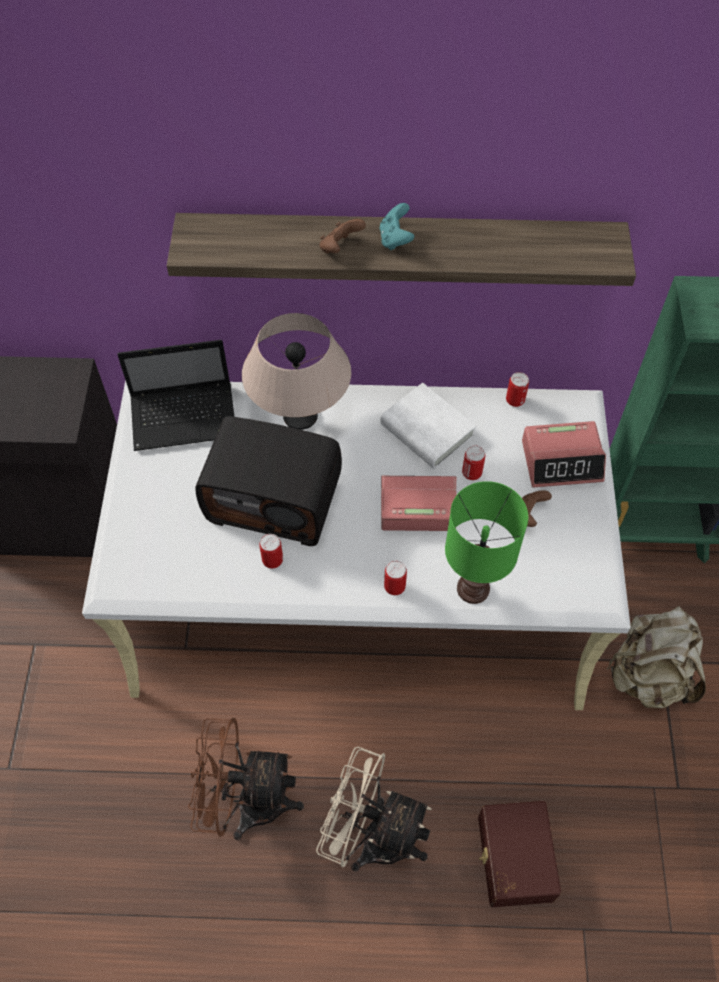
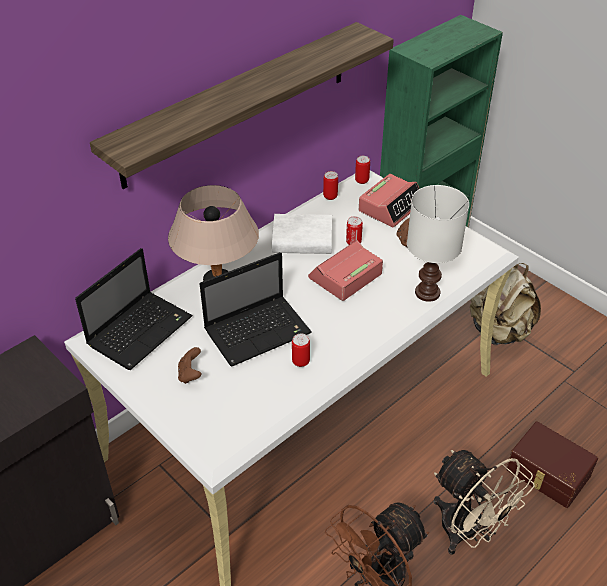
camera: 45 degrees left, 15 degrees down
radio [195,416,342,546] -> laptop [200,252,312,367]
beige fan [316,747,432,872] -> beige fan turned 105 degrees counterclockwise [433,450,535,555]
brown game controller [320,219,366,253] -> brown game controller moved to [178,347,202,384]
turquoise game controller [379,203,414,250] -> none
can [384,561,407,595] -> can moved to [355,156,370,184]
green table lamp [445,481,528,604] -> white table lamp [407,185,469,302]

